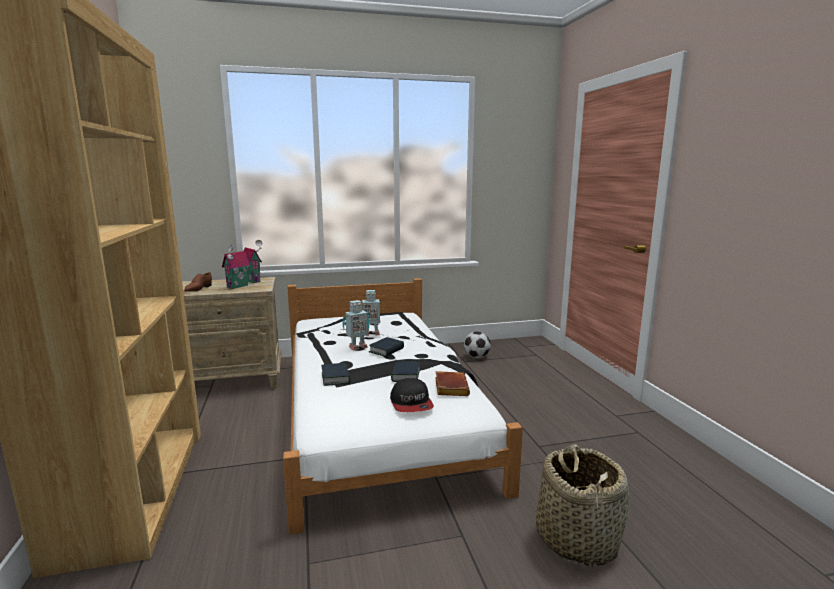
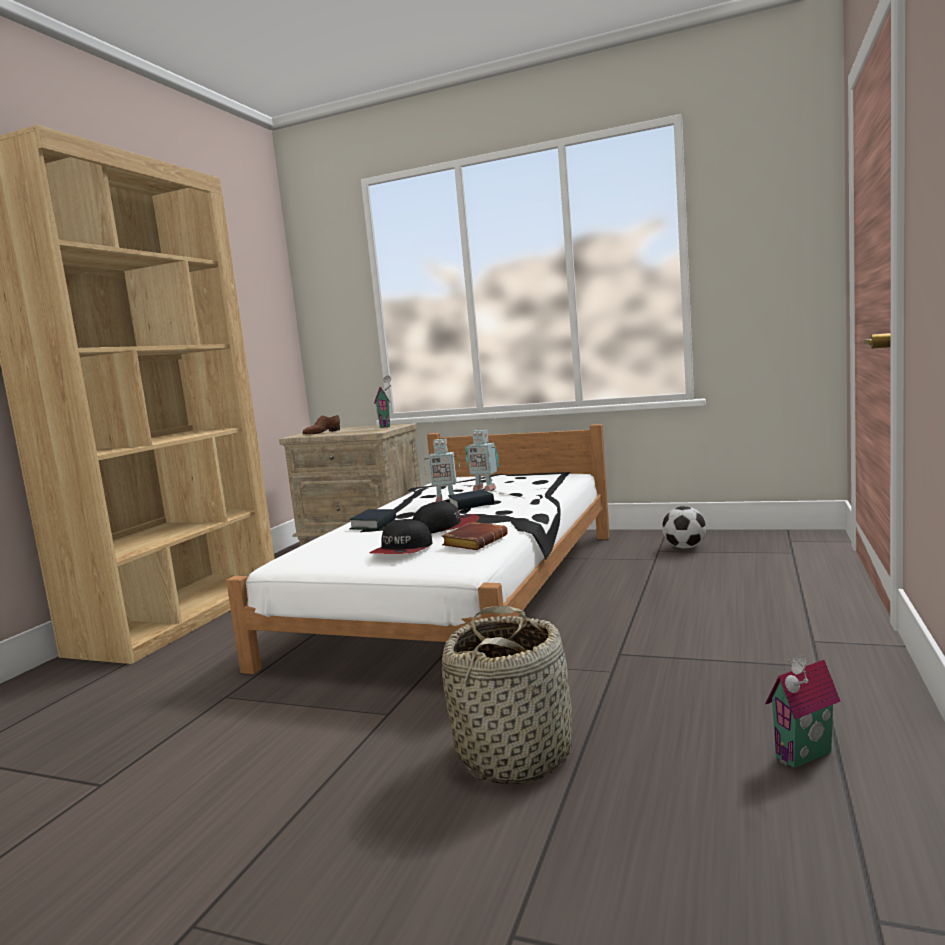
camera: 35 degrees right, 5 degrees down
toy house [222,245,250,289] -> toy house moved to [765,655,841,768]
book [391,362,420,382] -> cap [413,501,479,534]

